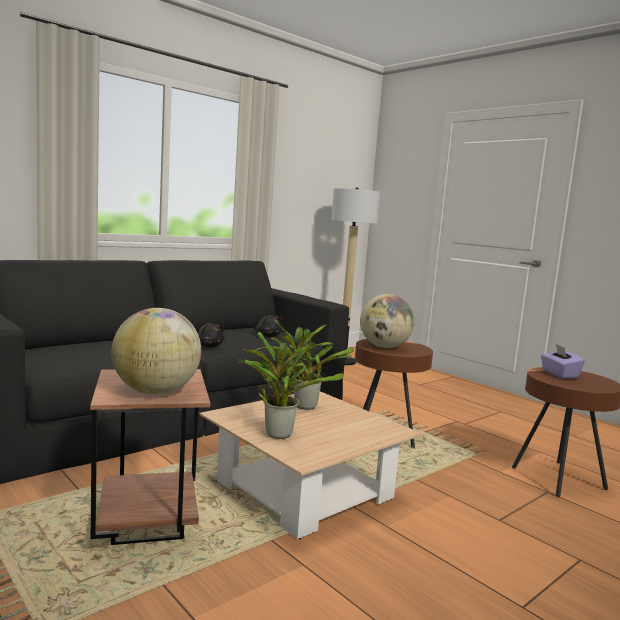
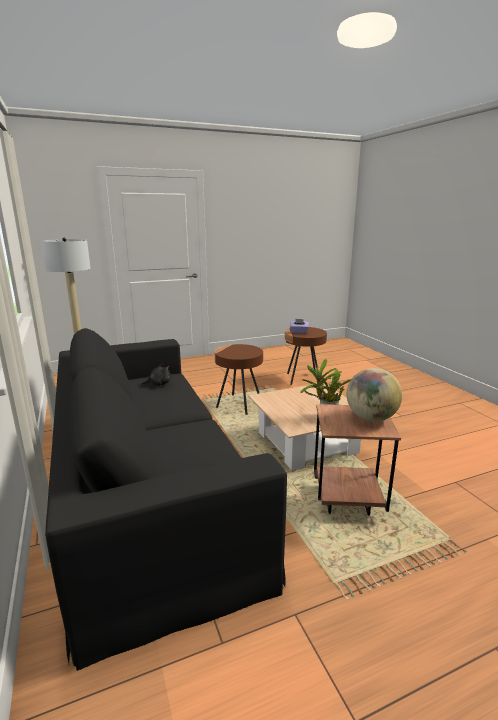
camera: 70 degrees left, 10 degrees up
black plush toy [198,322,225,347] -> none
potted plant [255,320,354,410] -> none
globe [360,294,415,348] -> none

